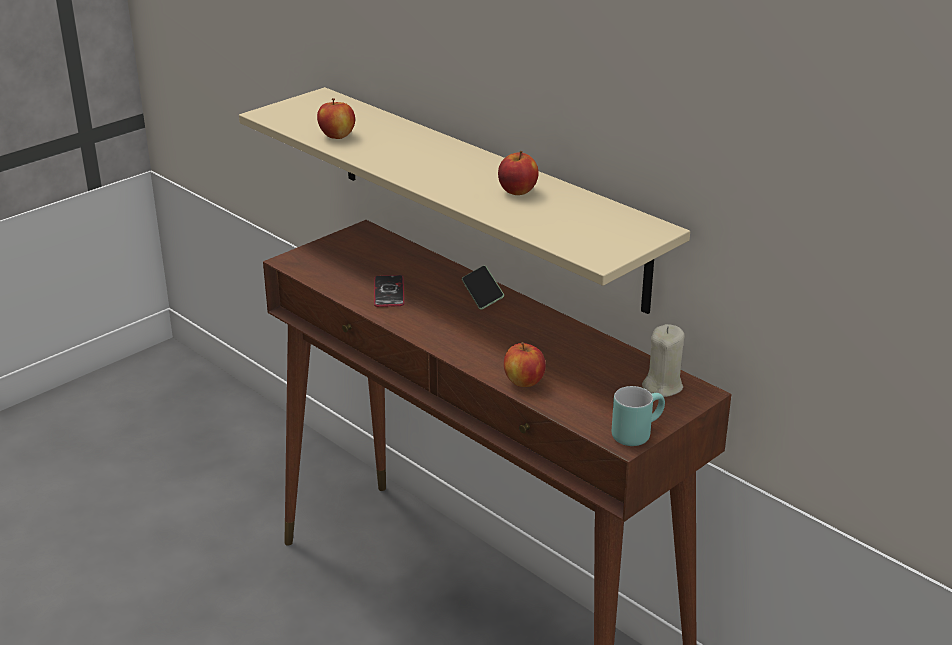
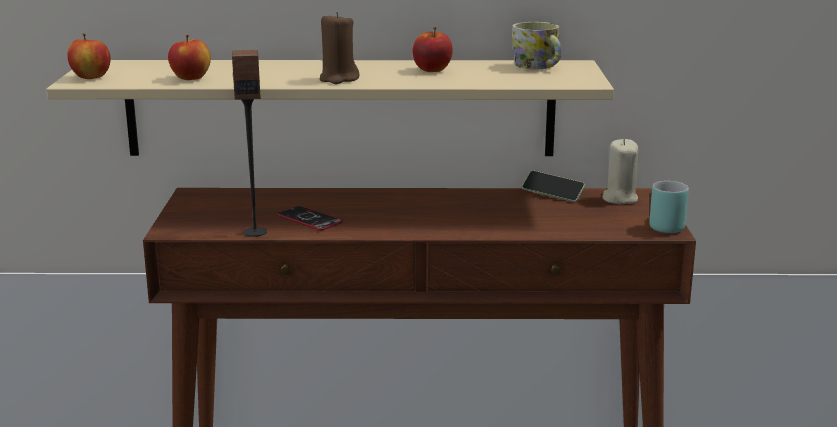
camera: 45 degrees left, 10 degrees down
phone [462,266,504,309] -> phone moved to [522,171,585,202]
apple [504,342,546,387] -> apple moved to [68,33,111,79]
none -> speaker [232,50,267,237]
none -> brown candle [320,12,359,84]
none -> mug [512,22,562,70]

